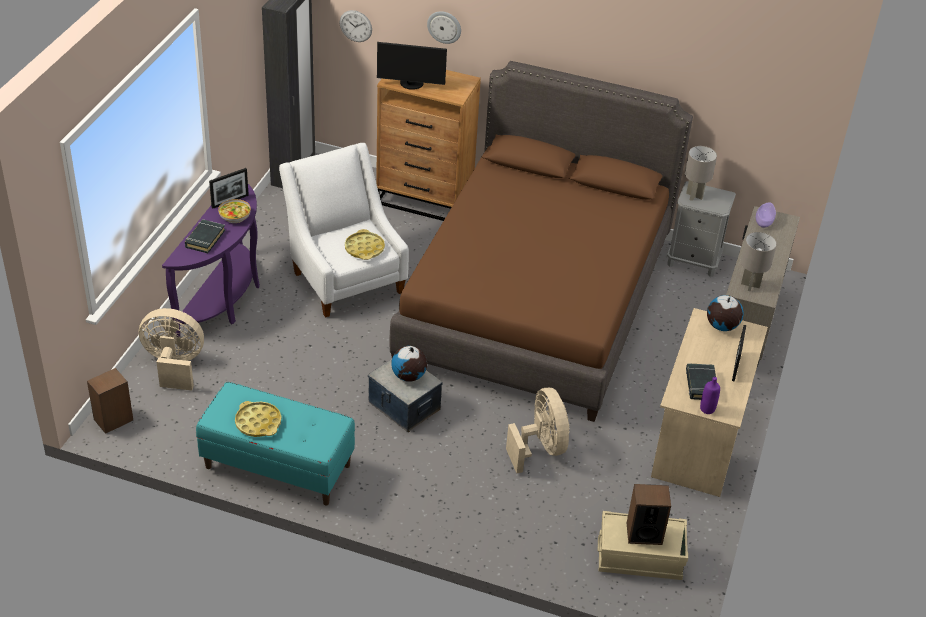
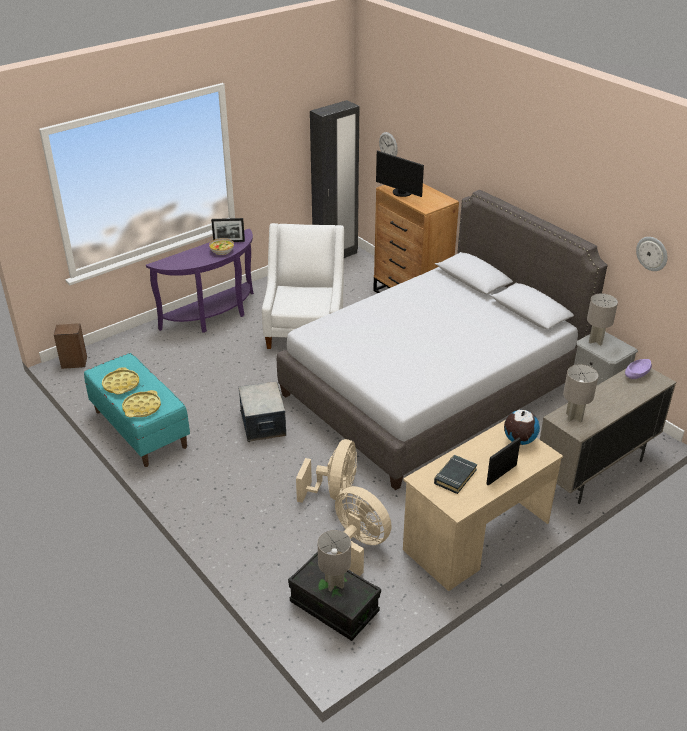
camera: 35 degrees right, 5 degrees down
beige fan [139,308,204,390] -> beige fan moved to [335,486,391,576]
black book [185,219,225,253] -> none
yellow tray [345,229,385,260] -> yellow tray moved to [122,390,161,417]
brown bed [390,61,693,422] -> grey bed [277,190,608,490]
globe [391,346,427,382] -> none
wall clock [427,11,461,44] -> wall clock moved to [636,237,667,271]
beige storage box [598,511,688,580] -> black storage box [288,551,381,641]
speaker [627,484,671,545] -> grey table lamp [318,530,351,591]
purple bottle [700,377,720,414] -> none

